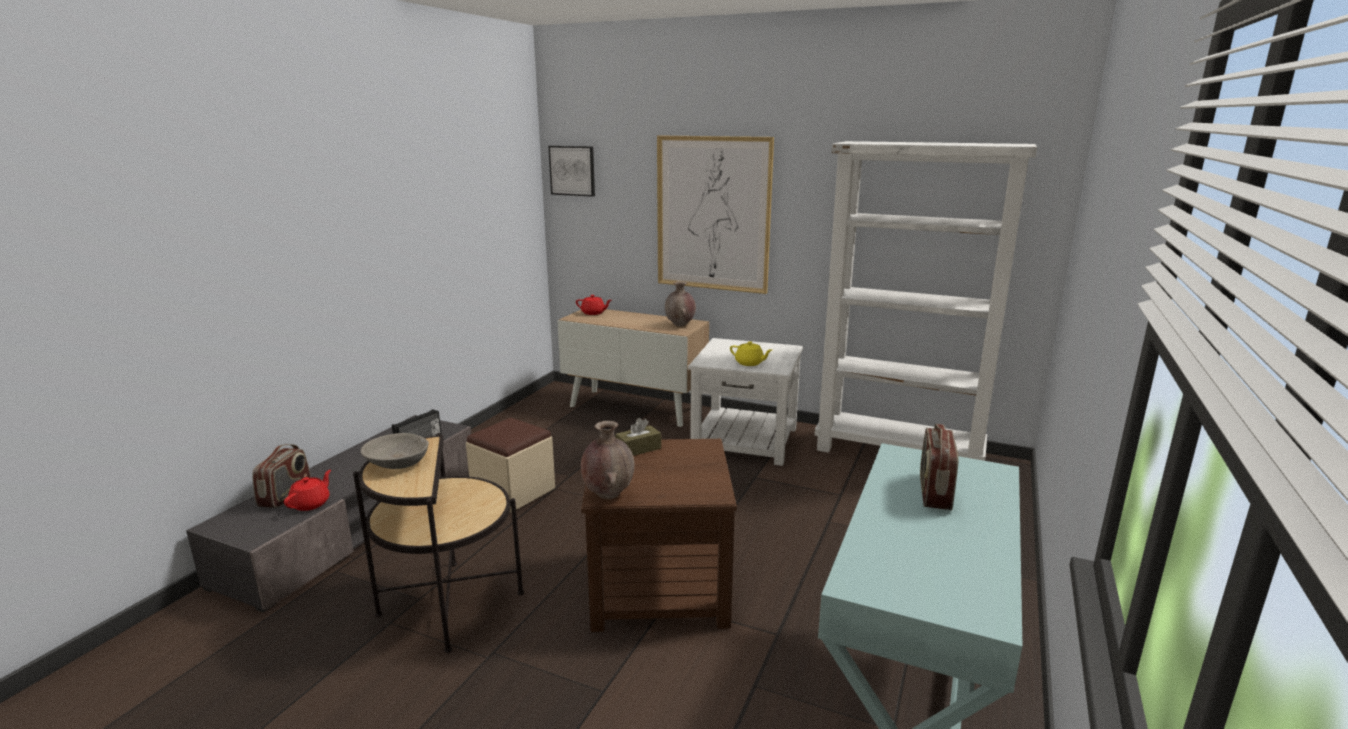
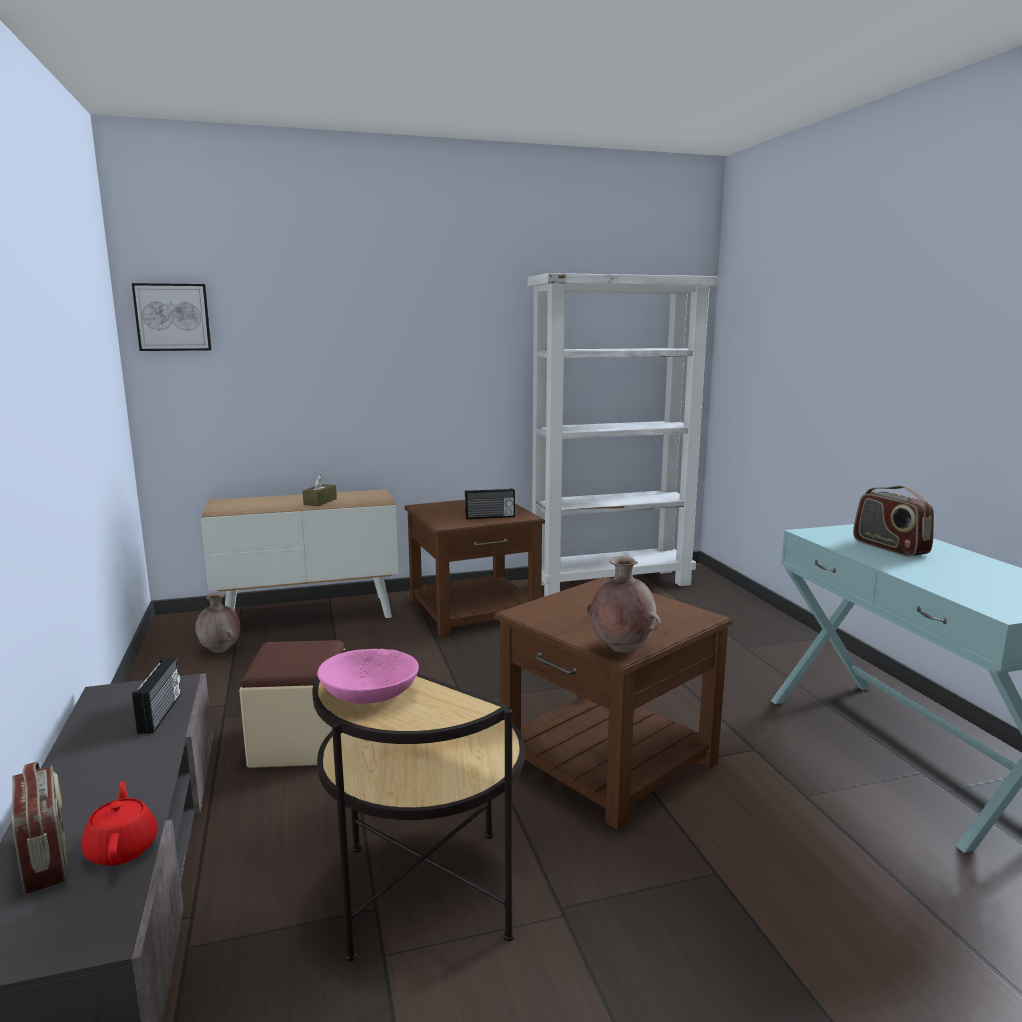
camera: 40 degrees left, 5 degrees down
grey bowl [361,433,429,469] -> pink bowl [317,649,419,704]
red teapot [576,295,611,315] -> none
brown tissue box [616,418,661,456] -> brown tissue box moved to [303,474,337,506]
picture [657,135,774,294] -> none
brown vase [665,281,696,326] -> brown vase moved to [195,592,240,653]
white side table [688,338,803,466] -> brown side table [404,500,545,638]
yellow teapot [730,341,772,366] -> radio [465,488,515,519]

